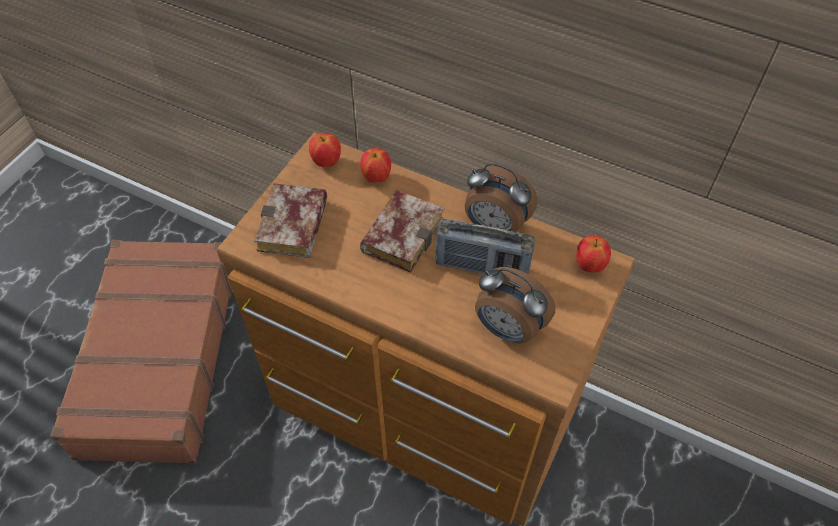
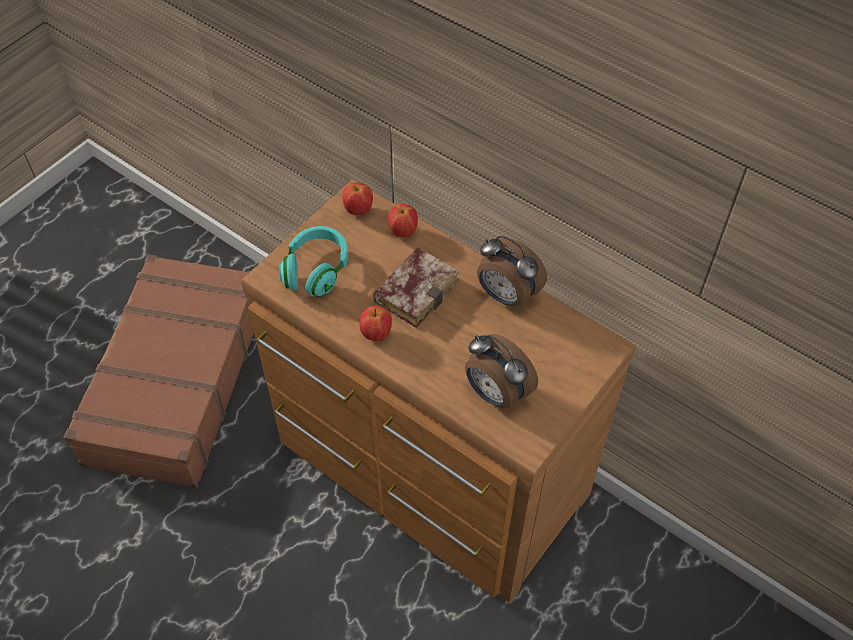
camera: 10 degrees right, 0 degrees up
book [254,183,327,258] -> turquoise headphones [279,226,348,297]
radio [436,219,535,274] -> none
apple [576,236,611,272] -> apple moved to [359,306,392,341]

